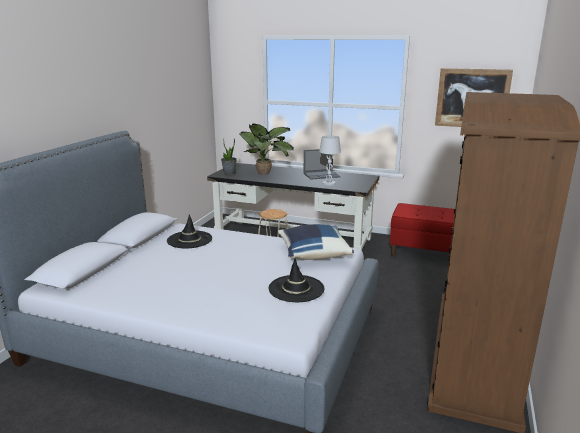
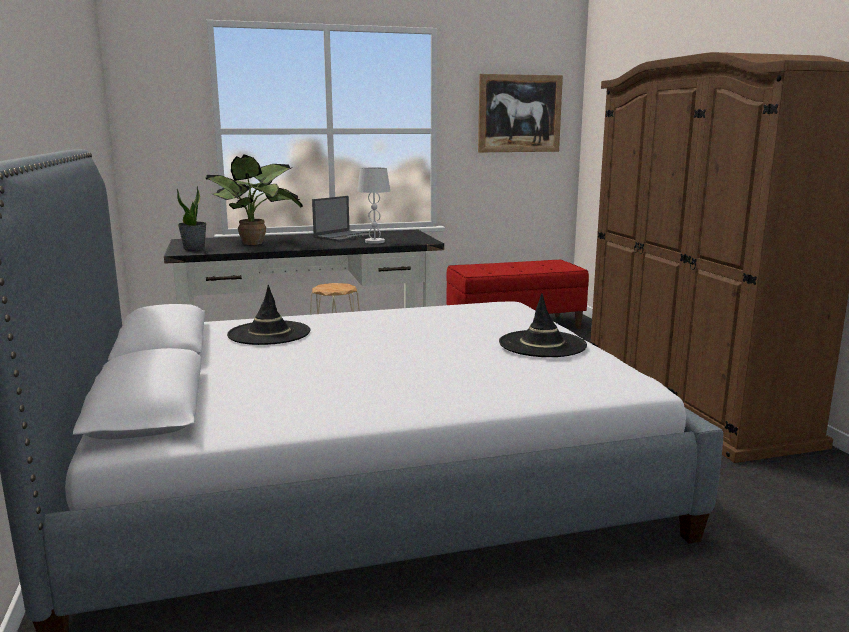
camera: 35 degrees left, 5 degrees down
blue pillow [278,224,354,260] -> none

